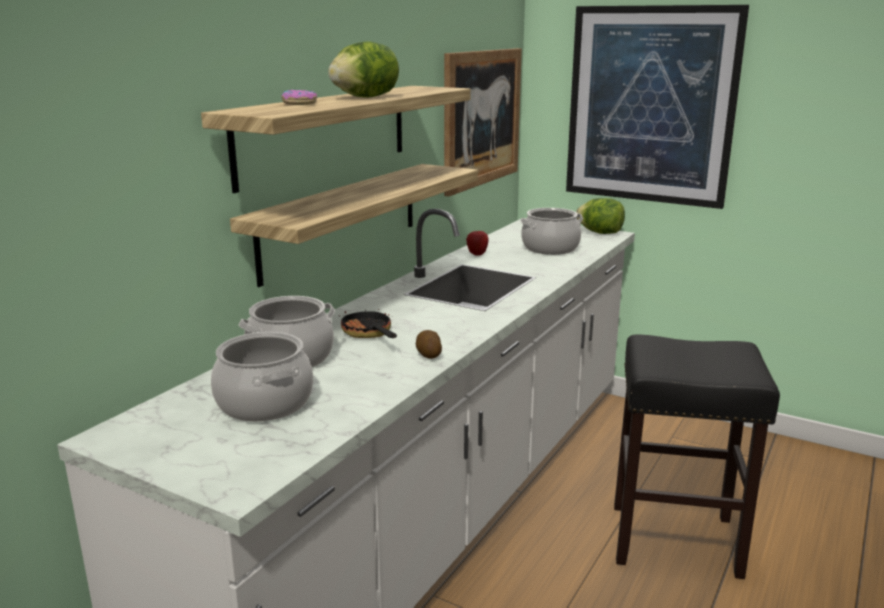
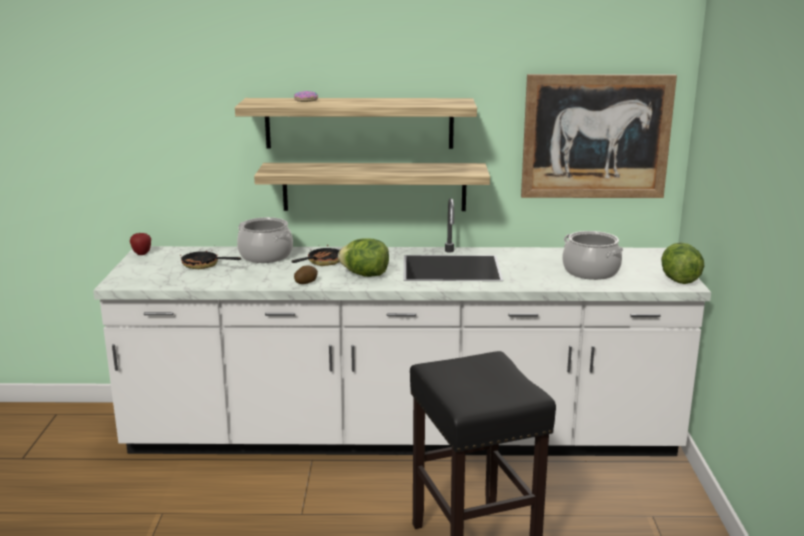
camera: 60 degrees right, 0 degrees up
cooking pot [211,332,313,422] -> frying pan [180,250,241,269]
lettuce [328,41,399,98] -> lettuce moved to [338,238,389,277]
apple [466,231,489,256] -> apple moved to [130,233,151,255]
picture [566,5,749,209] -> none

